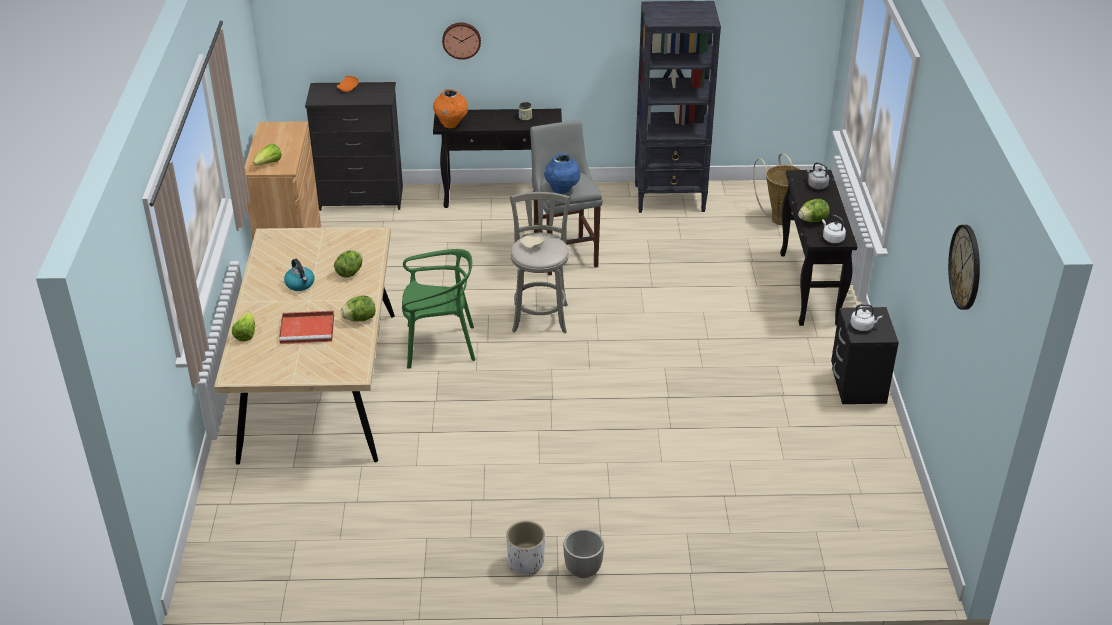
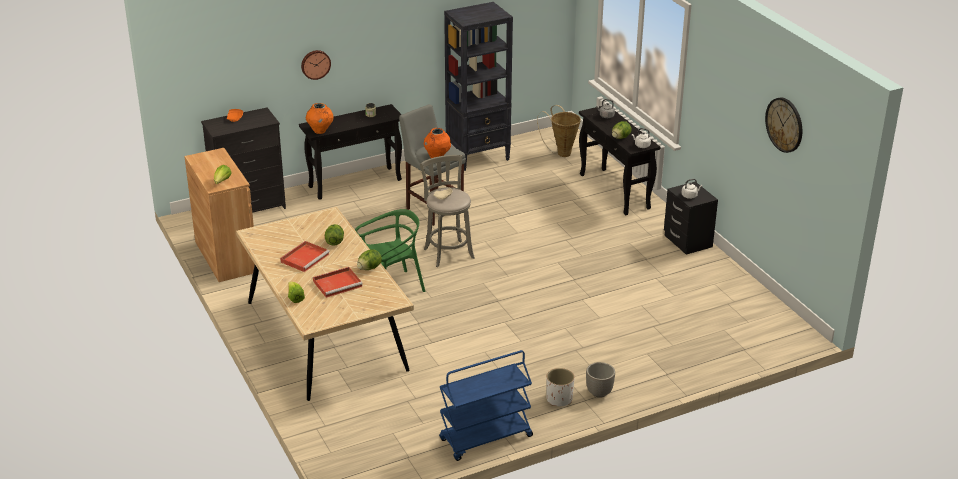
camera: 25 degrees left, 5 degrees down
kettle [284,259,314,291] -> red tray [280,241,330,272]
blue vase [544,153,580,194] -> orange vase [424,128,451,158]
none -> blue cart [439,350,533,461]

